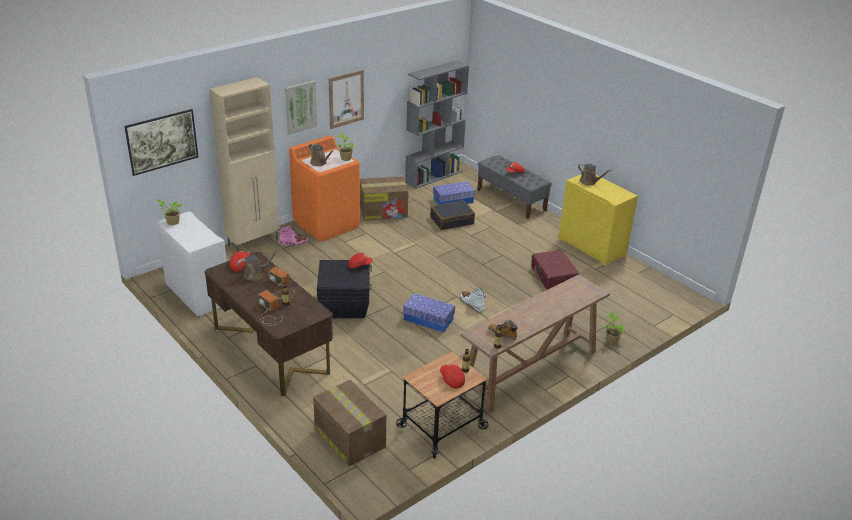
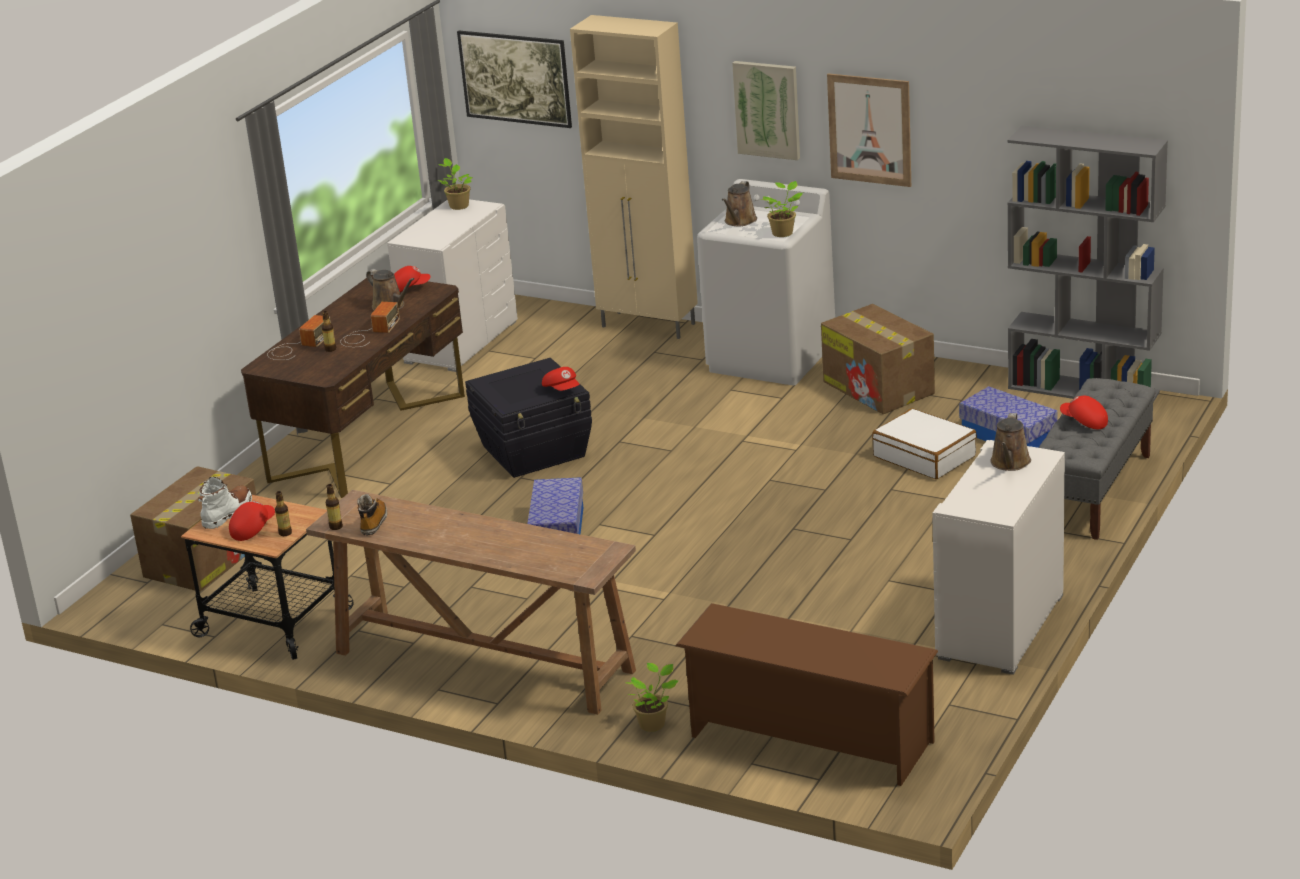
camera: 70 degrees right, 5 degrees down
pink boot [277,225,309,245] -> none
orange washing machine [289,135,360,242] -> white washing machine [697,179,835,385]
black suitcase [430,200,475,230] -> white suitcase [872,408,977,479]
white boot [461,287,486,311] -> white boot moved to [198,477,252,529]
red suitcase [531,250,579,290] -> none
yellow dresser [559,174,638,266] -> white dresser [932,440,1065,675]
none -> brown shoe rack [675,603,938,786]

